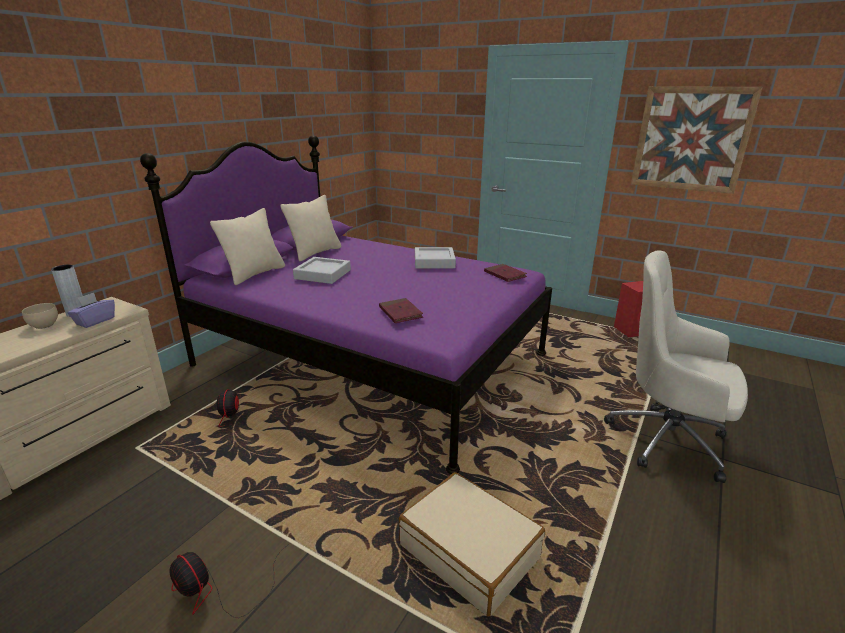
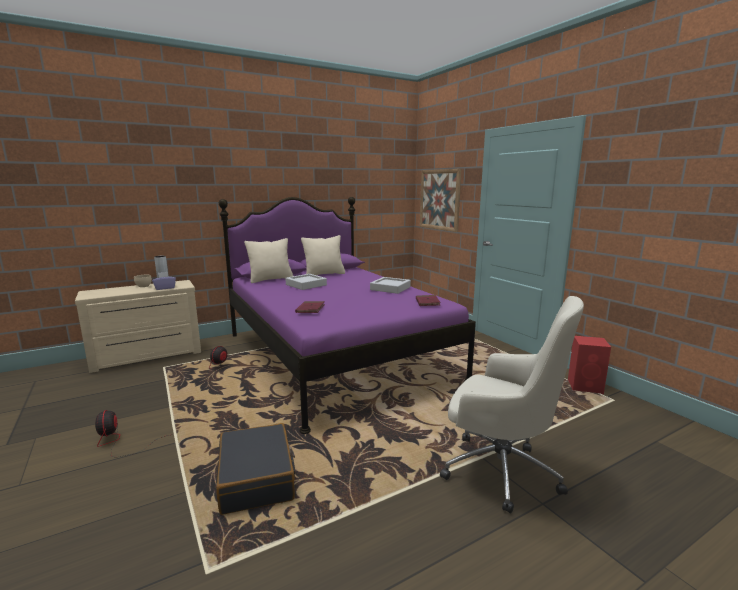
camera: 30 degrees right, 10 degrees down
beige suitcase [399,472,545,616] -> black suitcase [216,423,295,515]
beige office chair [604,250,748,483] -> beige office chair turned 150 degrees clockwise [440,296,584,514]
picture [631,86,763,194] -> picture moved to [420,169,461,232]

